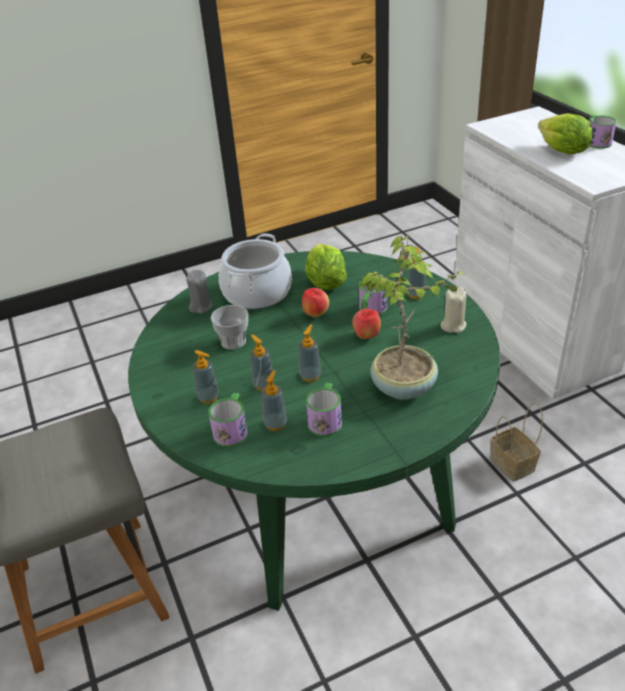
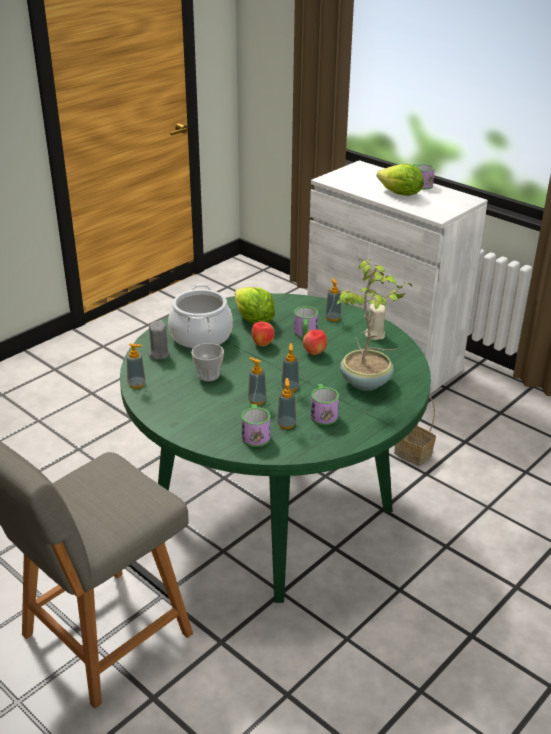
camera: 25 degrees left, 5 degrees down
soap dispenser [193,350,219,404] -> soap dispenser moved to [126,343,146,388]

